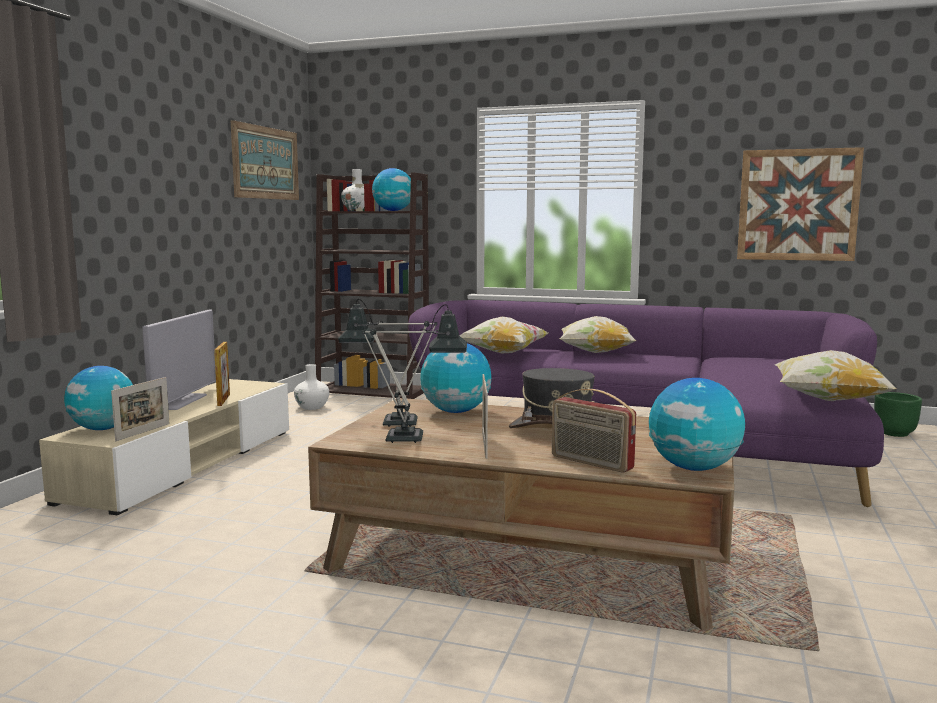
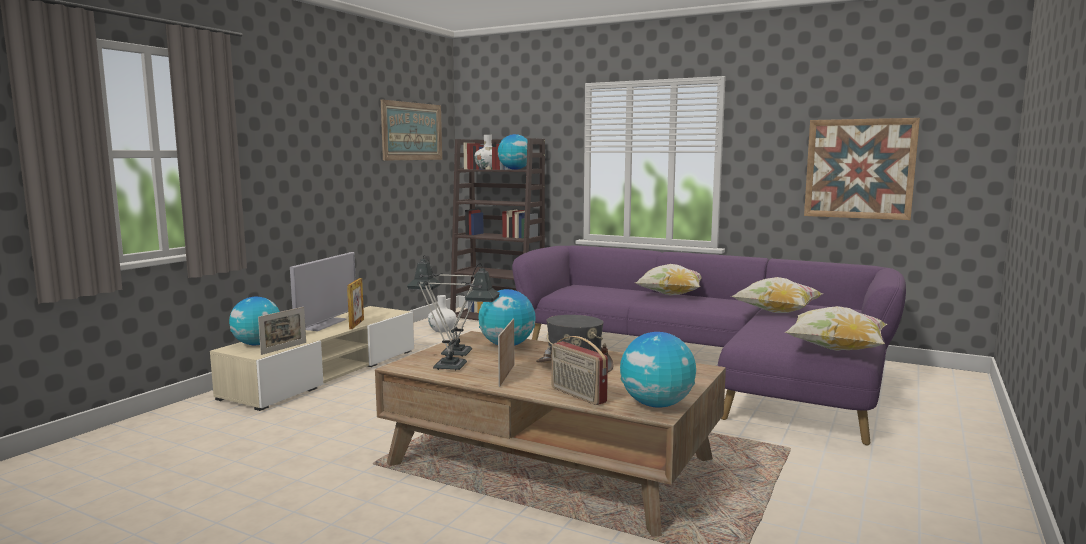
camera: 10 degrees right, 0 degrees up
pillow [459,317,548,353] -> pillow moved to [731,277,823,313]
green planter [874,392,922,437] -> none

